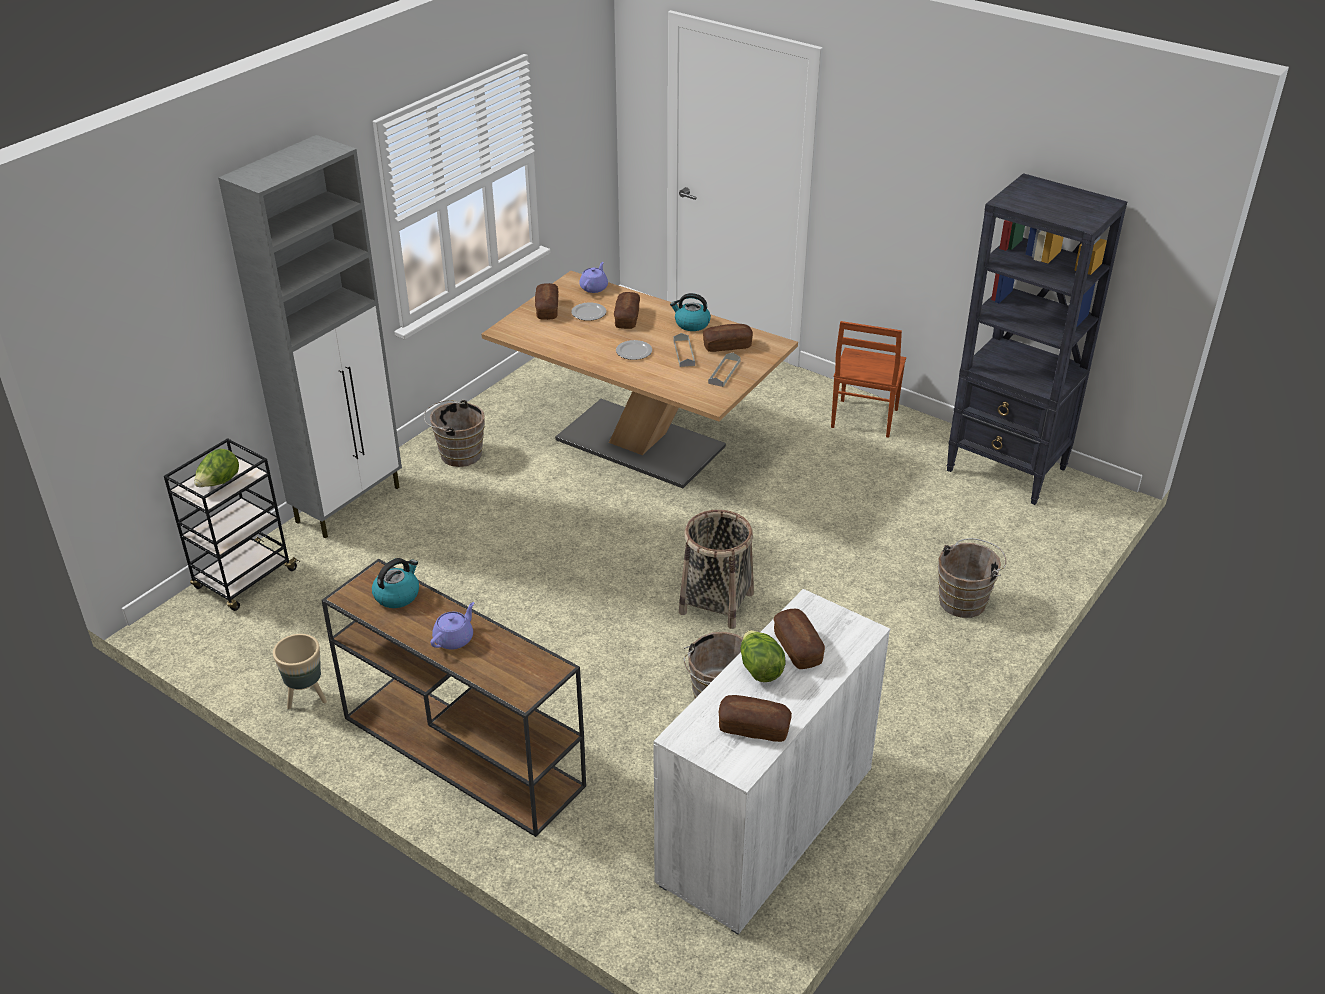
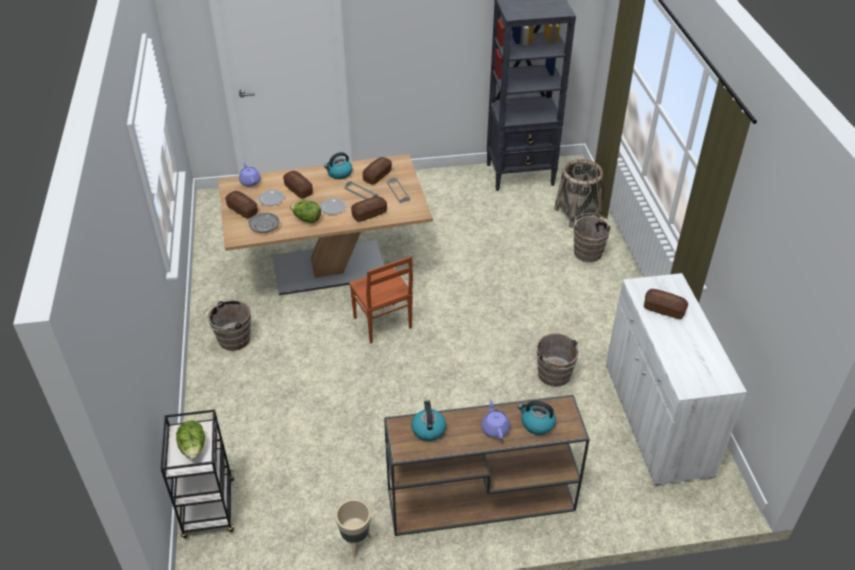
camera: 45 degrees left, 5 degrees up
grey cabinet [218,135,402,539] -> none
basket [679,510,754,629] -> basket moved to [554,159,603,228]
bread [719,695,792,742] -> bread moved to [351,196,387,222]
lettuce [740,630,786,682] -> lettuce moved to [290,201,321,223]
brown chair [831,321,906,438] -> brown chair moved to [349,256,413,343]
none -> grey plate [249,213,280,233]
none -> kettle [518,401,556,435]

